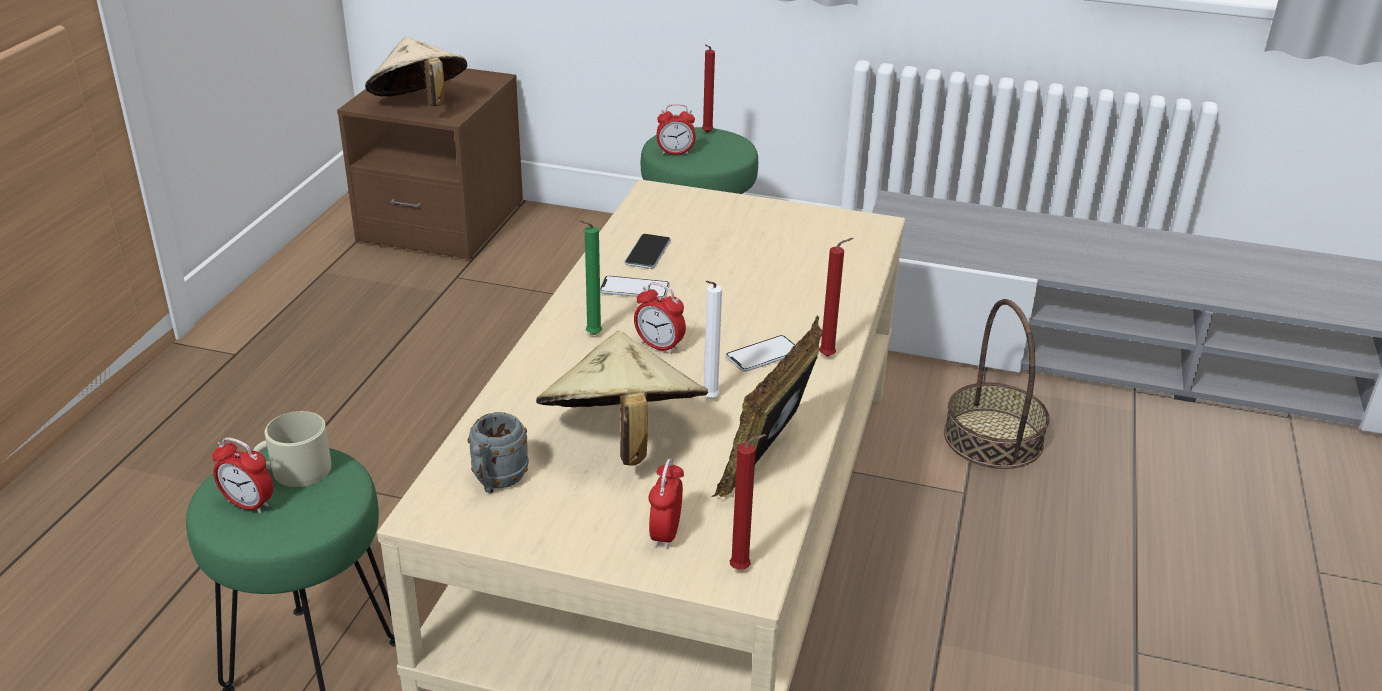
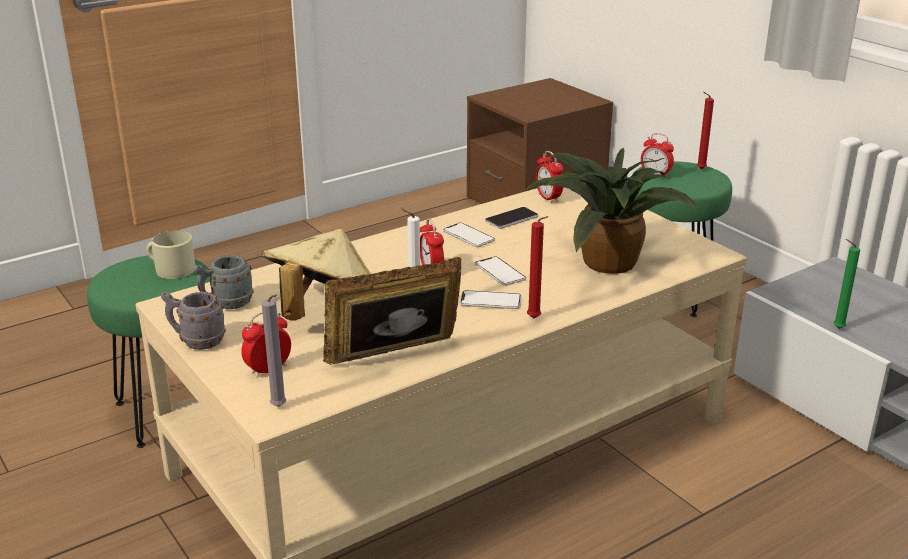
camera: 40 degrees right, 5 degrees down
alarm clock [212,437,273,514] -> alarm clock moved to [536,151,563,203]
beige hat [365,37,467,106] -> none
green candle [579,220,602,335] -> green candle moved to [833,239,860,329]
red candle [730,434,766,570] -> grey candle [262,294,286,407]
basket [944,299,1050,469] -> none
none -> grey mug [161,291,226,350]
none -> phone [475,256,526,286]
none -> potted plant [525,148,701,274]

